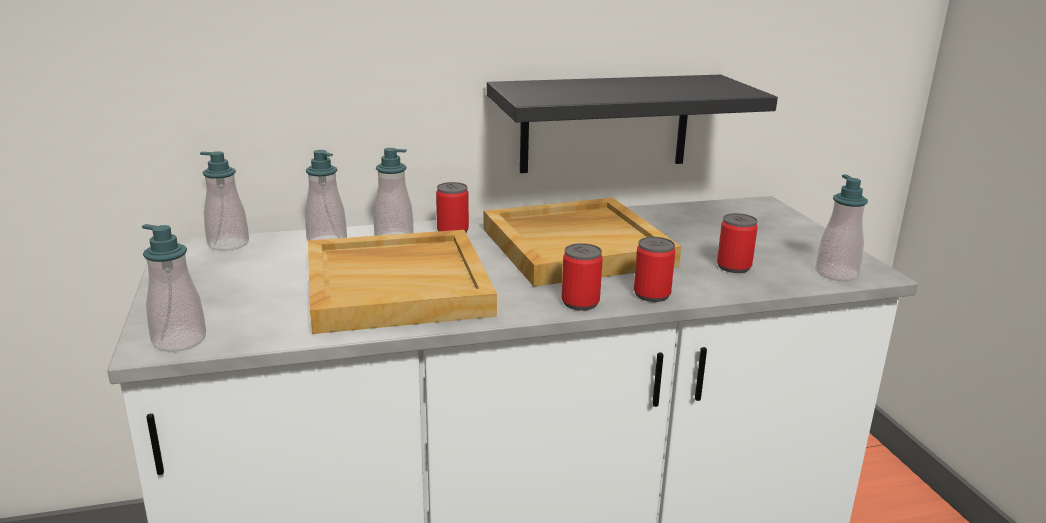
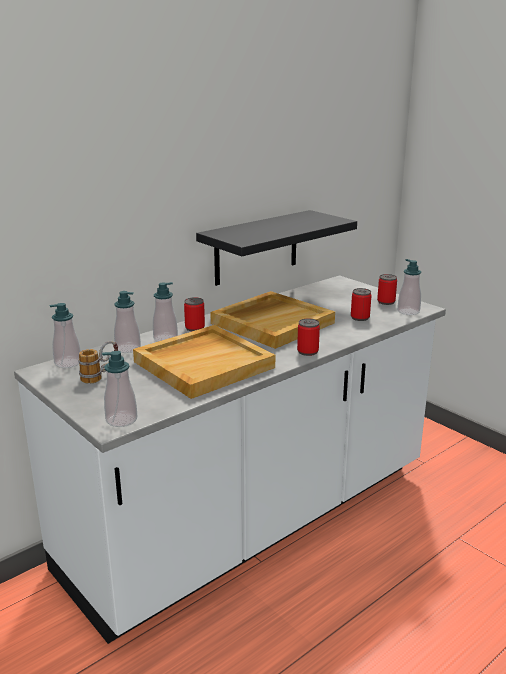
camera: 25 degrees left, 0 degrees up
can [634,237,675,302] -> can moved to [377,274,397,305]
none -> mug [78,341,118,384]

